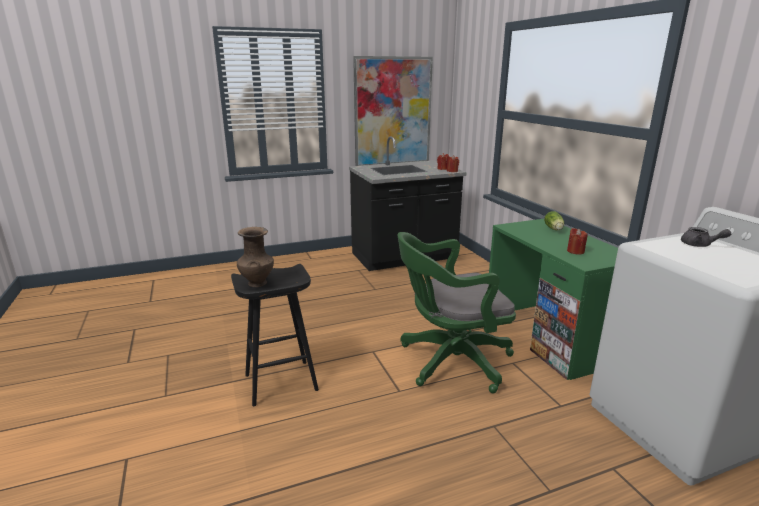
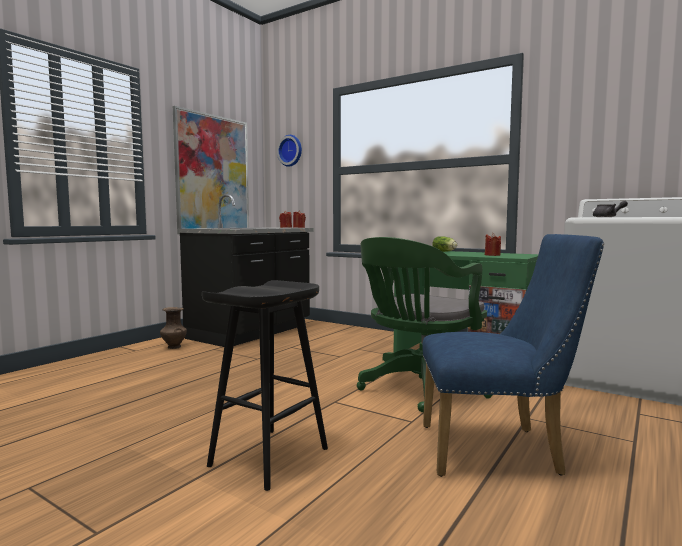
camera: 35 degrees left, 15 degrees down
brown vase [237,227,274,287] -> brown vase moved to [160,307,187,349]
none -> wall clock [277,135,302,167]
none -> blue chair [422,234,604,477]

